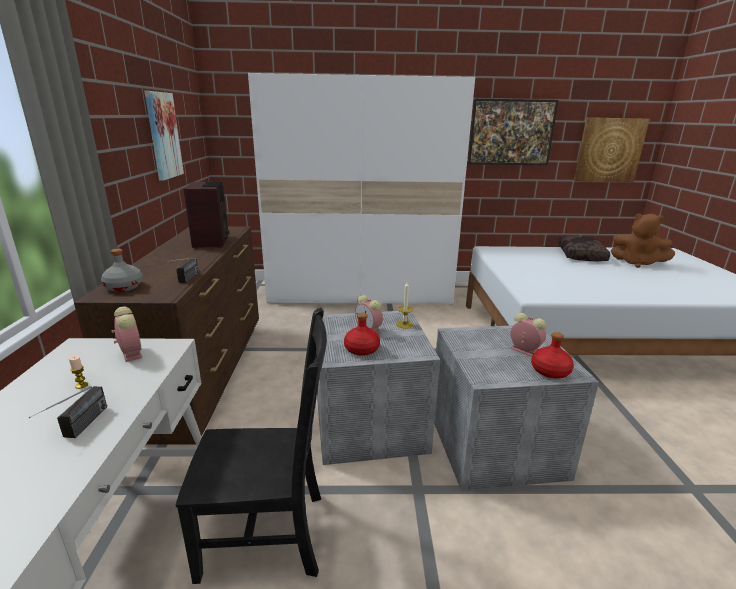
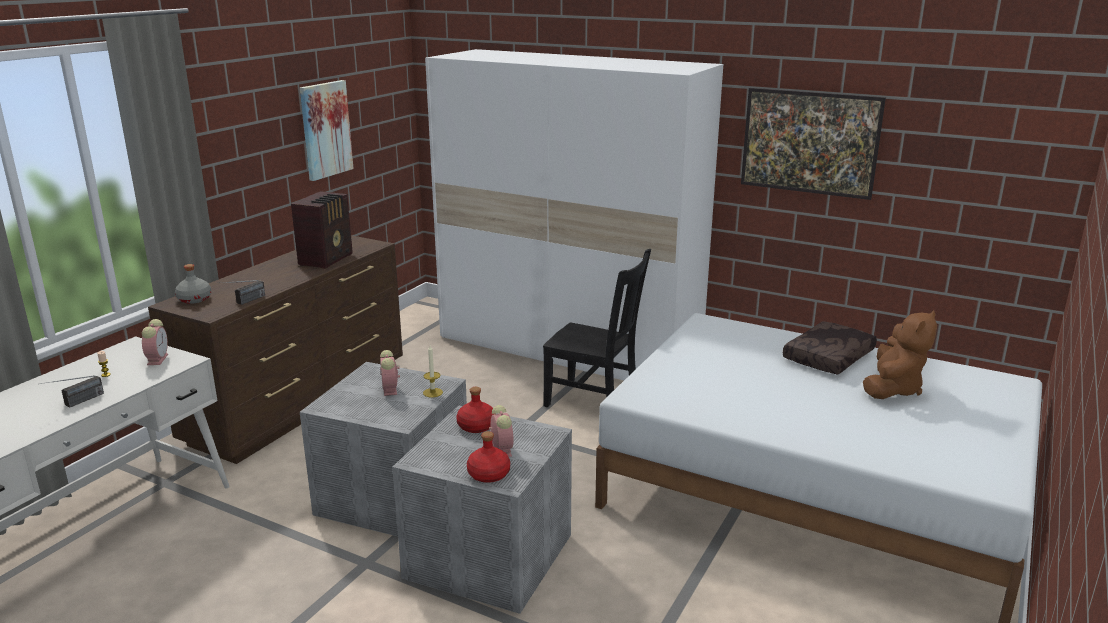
camera: 30 degrees right, 0 degrees up
black chair [175,308,327,584] -> black chair moved to [543,249,651,407]
red bottle [344,313,380,356] -> red bottle moved to [456,387,494,433]
picture [574,117,650,182] -> none
brown plush toy [611,213,675,268] -> brown plush toy turned 120 degrees counterclockwise [863,311,937,399]

